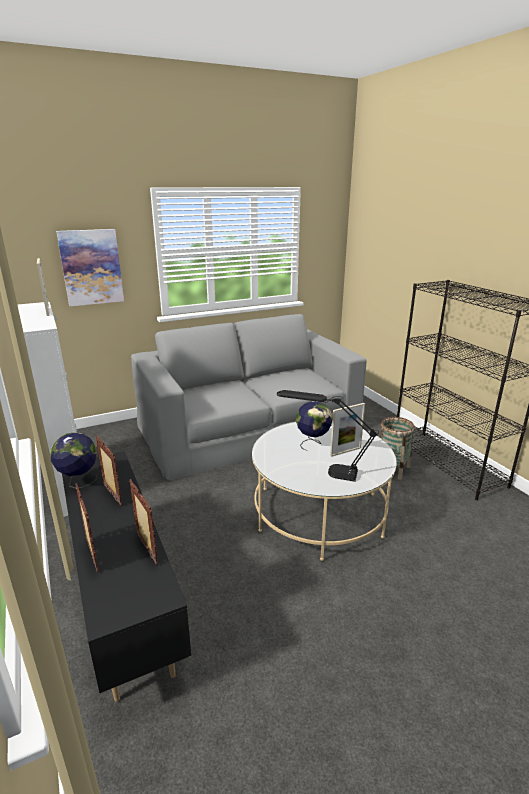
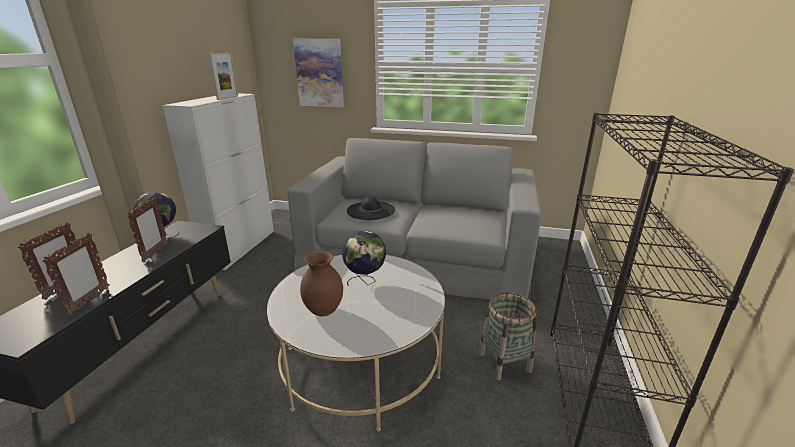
camera: 40 degrees right, 0 degrees up
black table lamp [277,390,379,482] -> brown vase [300,251,343,316]
picture frame [330,403,365,457] -> none
none -> black hat [347,197,395,220]

